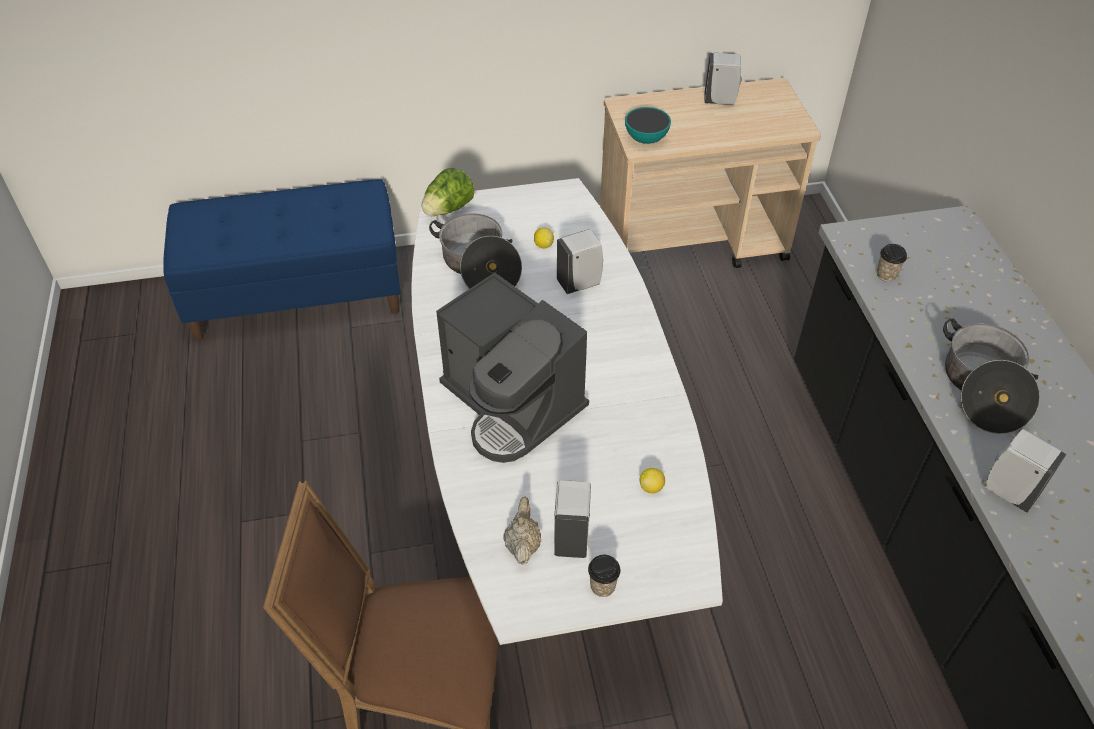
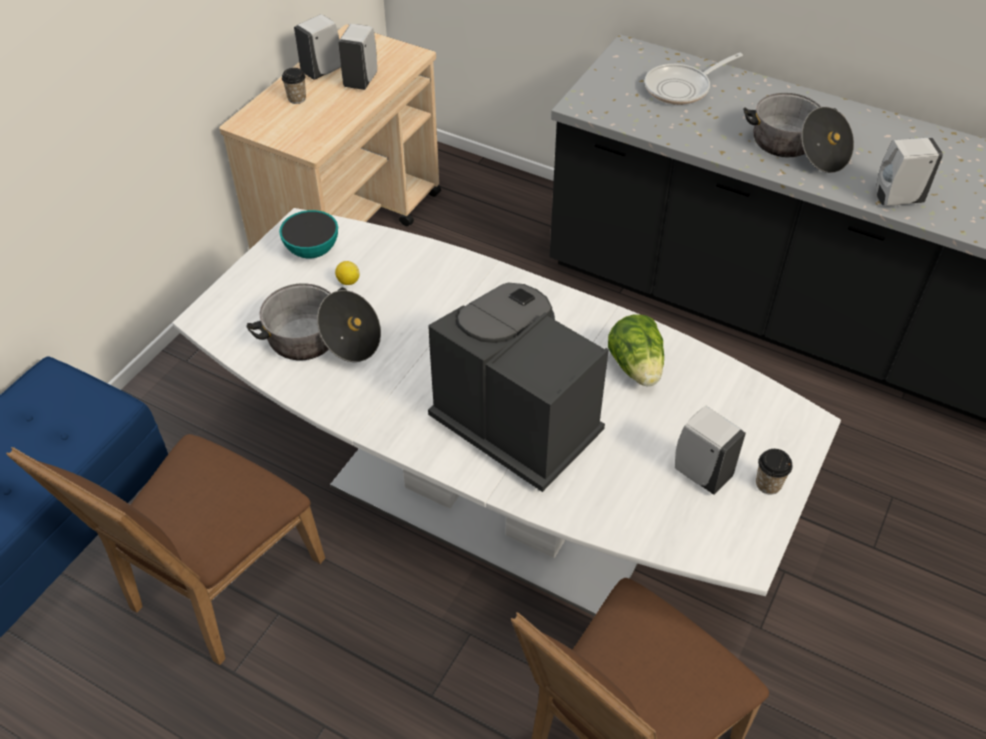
camera: 50 degrees left, 0 degrees up
lettuce [422,168,474,216] -> lettuce moved to [608,315,664,386]
coffee machine [436,272,589,463] -> coffee machine turned 135 degrees counterclockwise [428,283,609,492]
beige teapot [503,497,541,565] -> none
white soap dispenser [557,229,603,294] -> white soap dispenser moved to [338,24,377,90]
bowl [625,107,671,144] -> bowl moved to [279,210,338,258]
lemon [639,468,665,493] -> none
cup [877,244,907,282] -> cup moved to [282,68,306,104]
none -> brown chair [6,434,325,665]
none -> frying pan [645,53,743,105]

